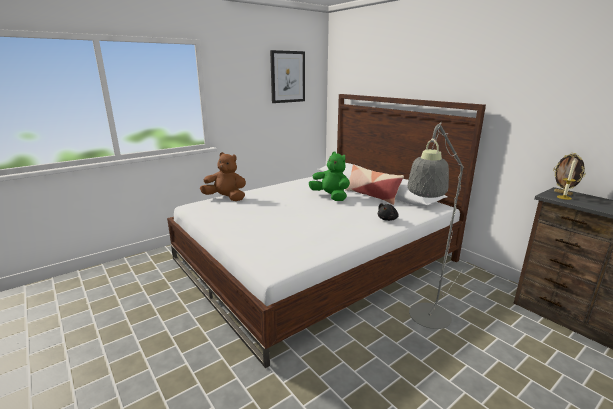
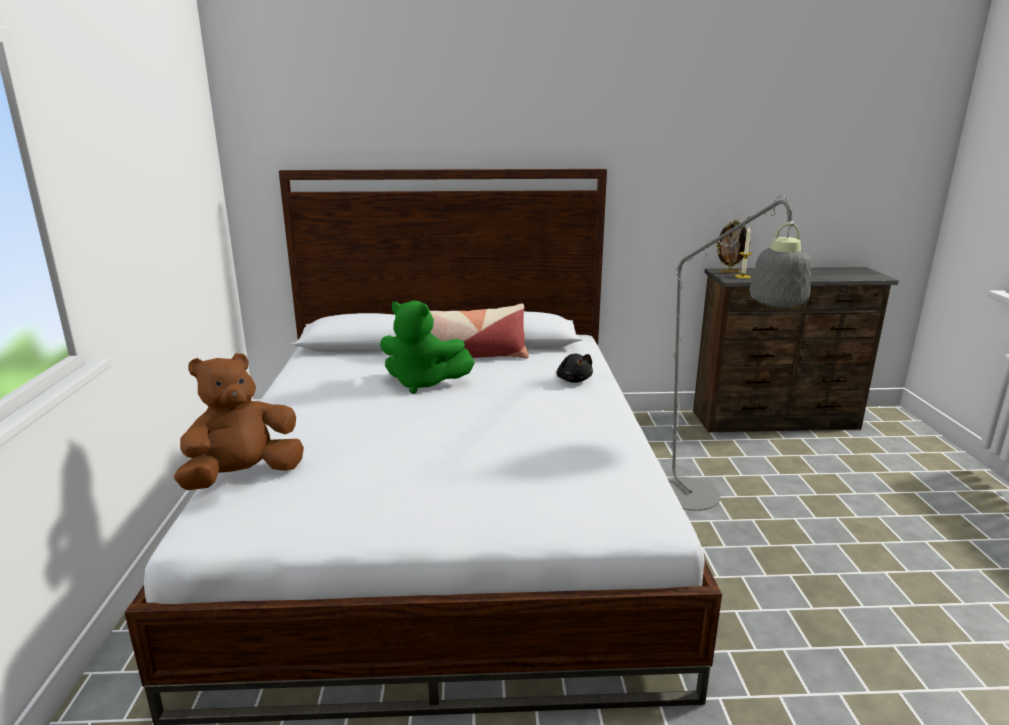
camera: 55 degrees left, 0 degrees up
picture [270,50,305,103] -> none
green plush toy [309,152,350,201] -> green plush toy turned 150 degrees counterclockwise [380,301,475,394]

